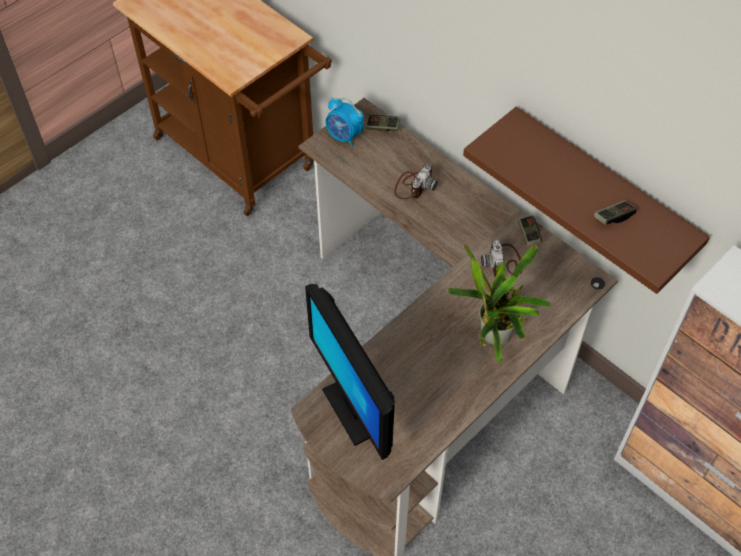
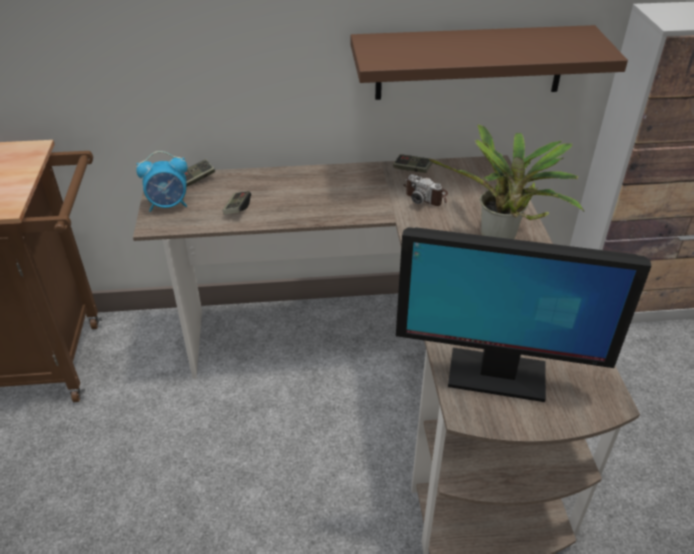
camera: 50 degrees left, 15 degrees down
camera [394,164,438,199] -> none
game controller [594,200,636,225] -> game controller moved to [223,191,251,215]

